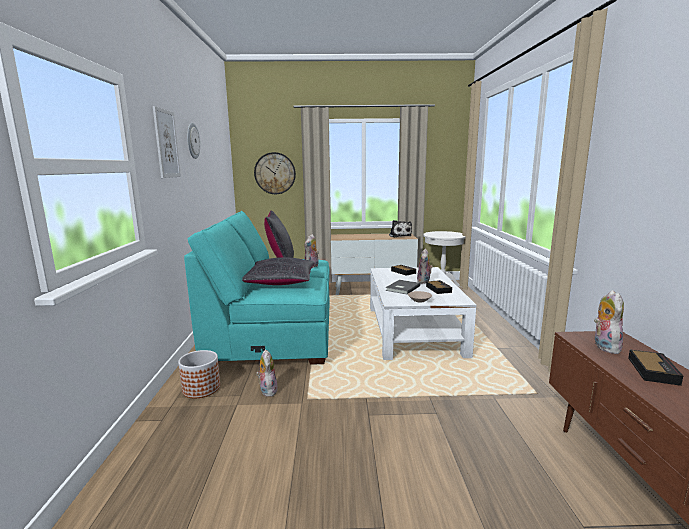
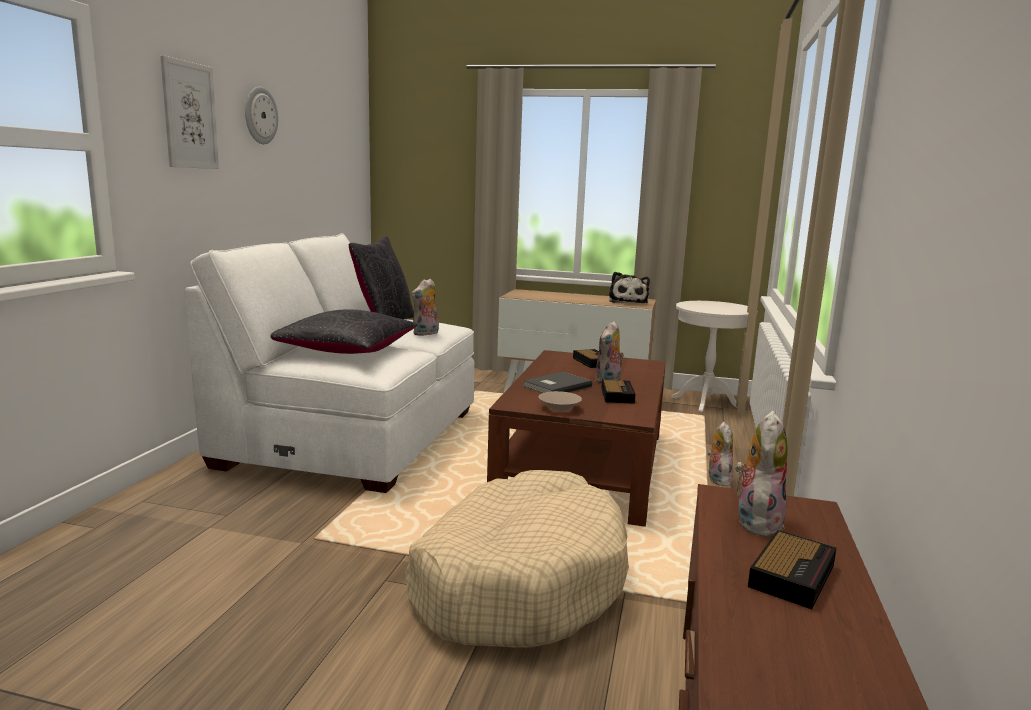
camera: 15 degrees right, 0 degrees up
planter [178,350,220,398] -> none
turquoise sofa [184,211,330,365] -> white sofa [185,233,474,493]
wall clock [254,152,296,194] -> none
plush toy [256,349,278,397] -> plush toy moved to [707,422,733,486]
white coffee table [370,267,476,360] -> brown coffee table [487,350,666,527]
none -> beige dog bed [405,470,629,648]

